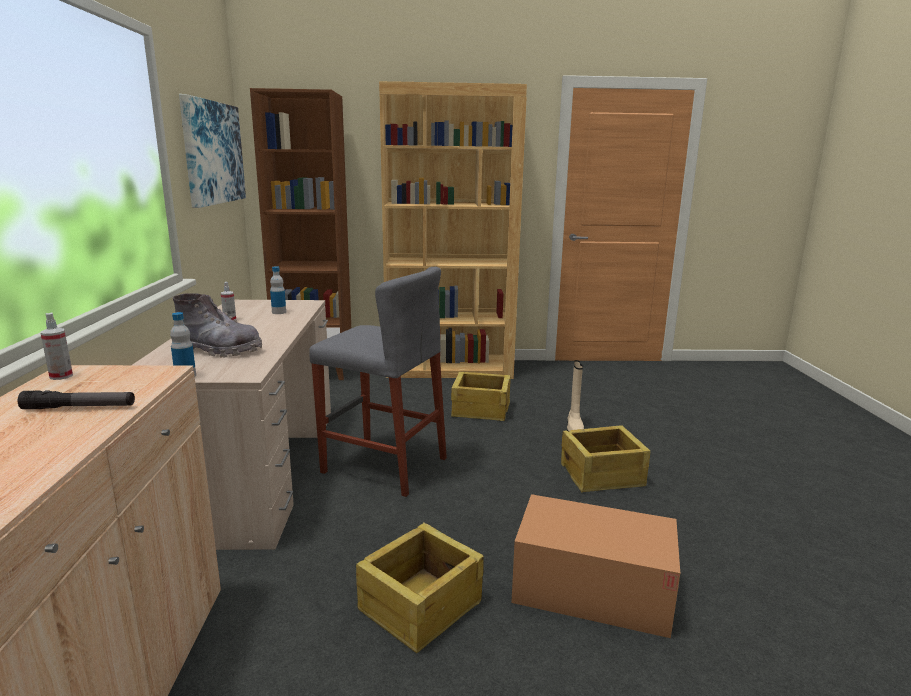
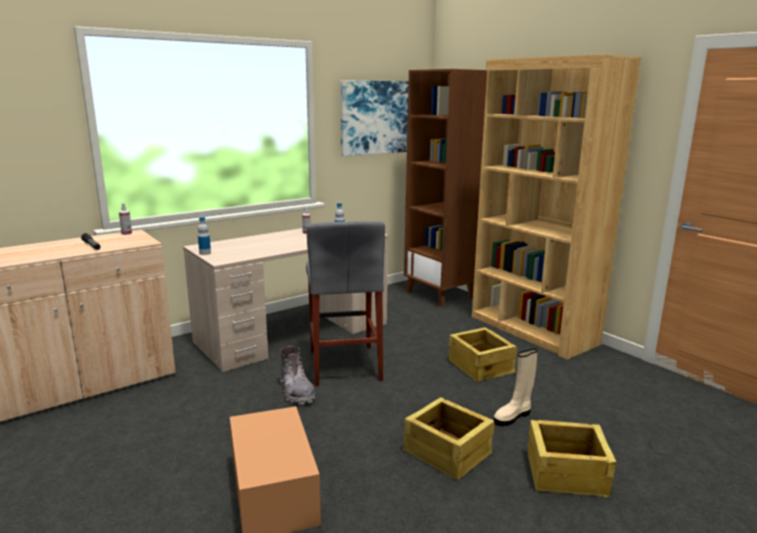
camera: 55 degrees right, 0 degrees up
grey boot [173,293,262,358] -> grey boot moved to [280,346,315,405]
crate [356,523,484,653] -> crate moved to [527,420,616,497]

